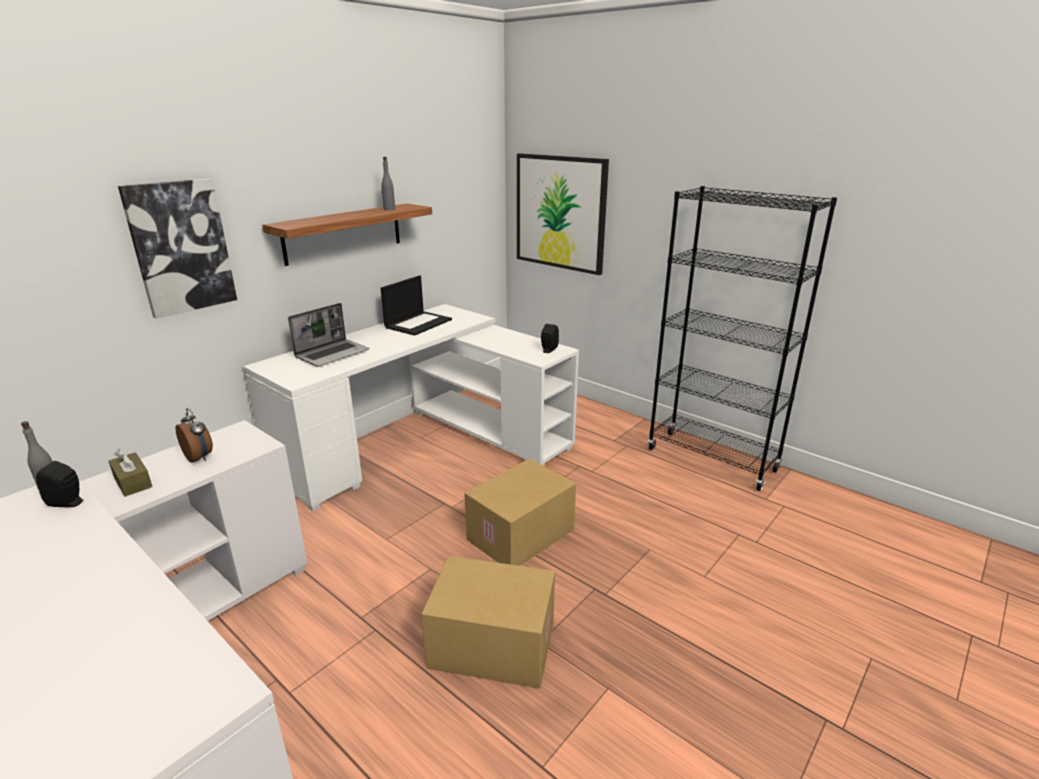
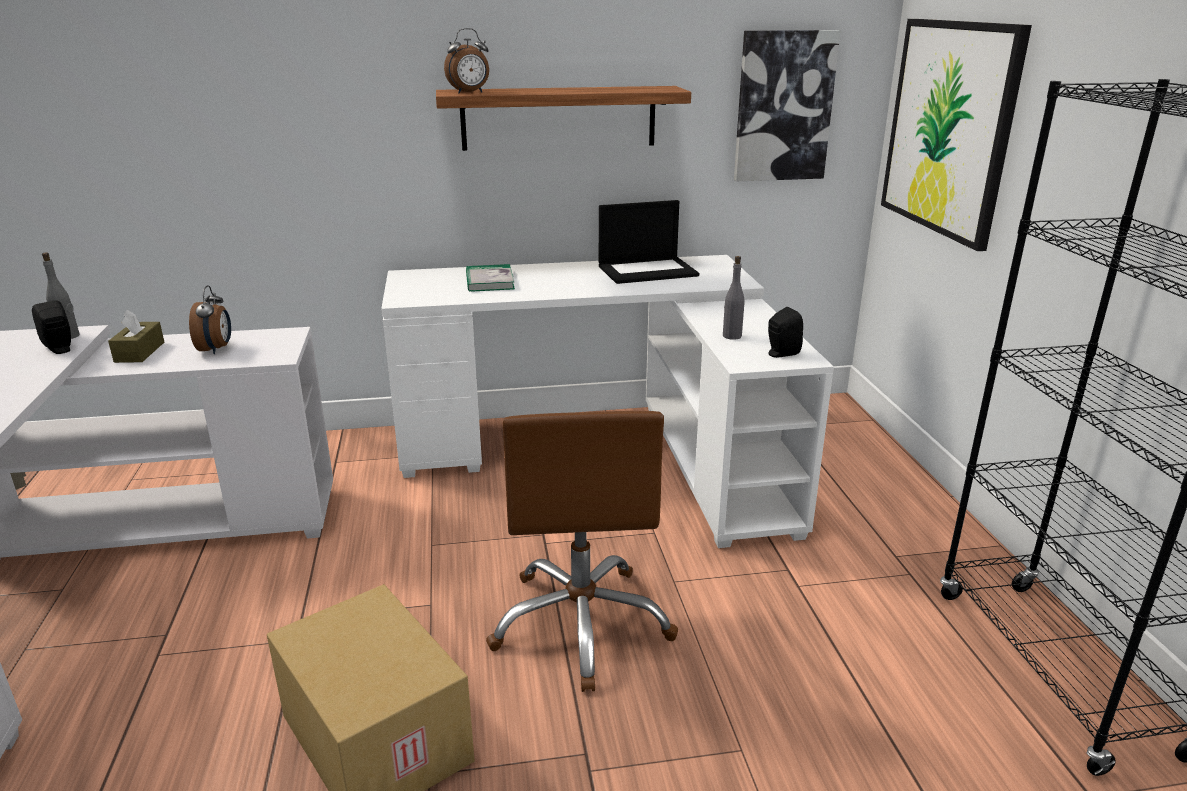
camera: 40 degrees right, 0 degrees up
picture [118,178,237,319] -> picture moved to [734,30,841,181]
laptop [288,303,369,367] -> book [466,264,515,292]
grey bottle [381,157,395,210] -> grey bottle moved to [723,256,745,340]
cardboard box [464,459,576,566] -> brown office chair [486,411,678,692]
none -> alarm clock [444,28,489,93]

